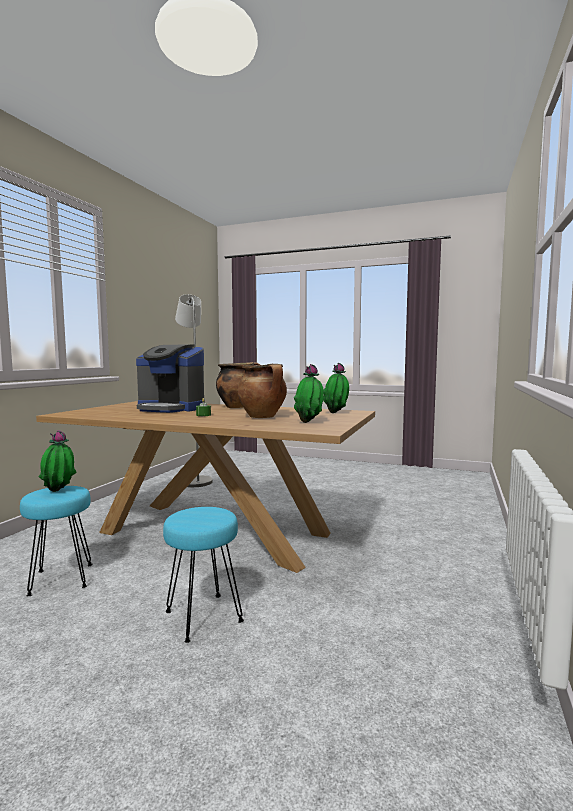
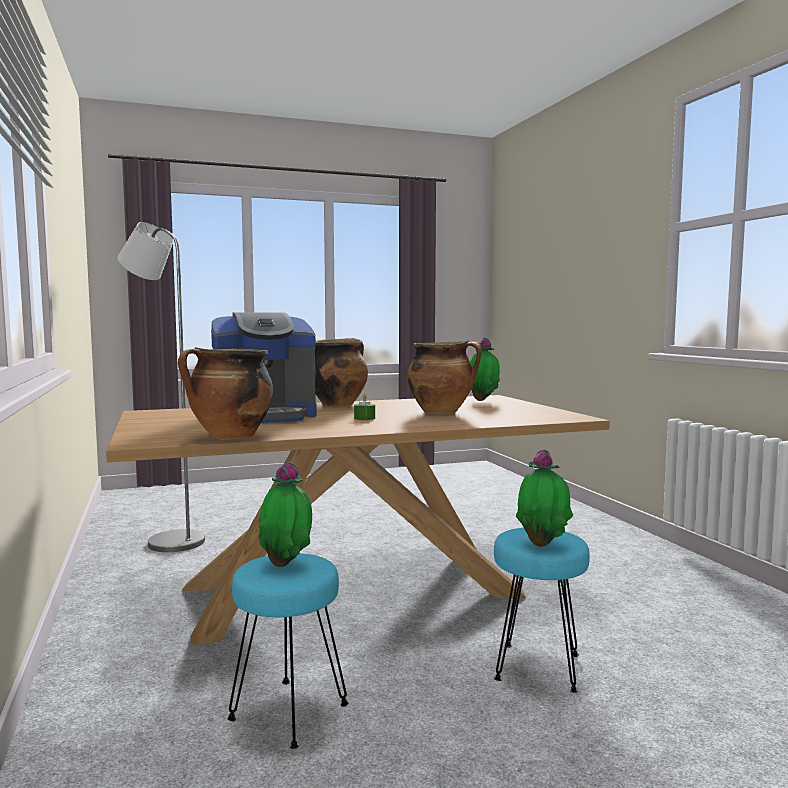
camera: 40 degrees left, 0 degrees up
potted plant [294,364,324,423] -> potted plant moved to [516,449,573,547]
none -> cooking pot [178,347,273,439]

